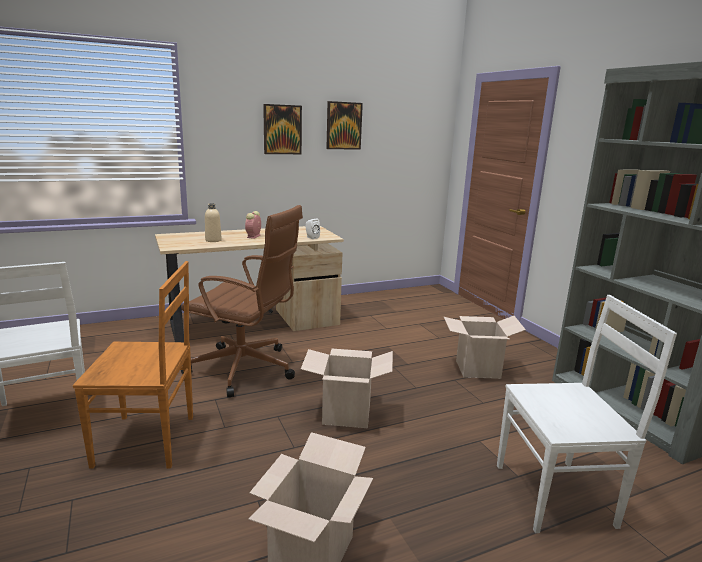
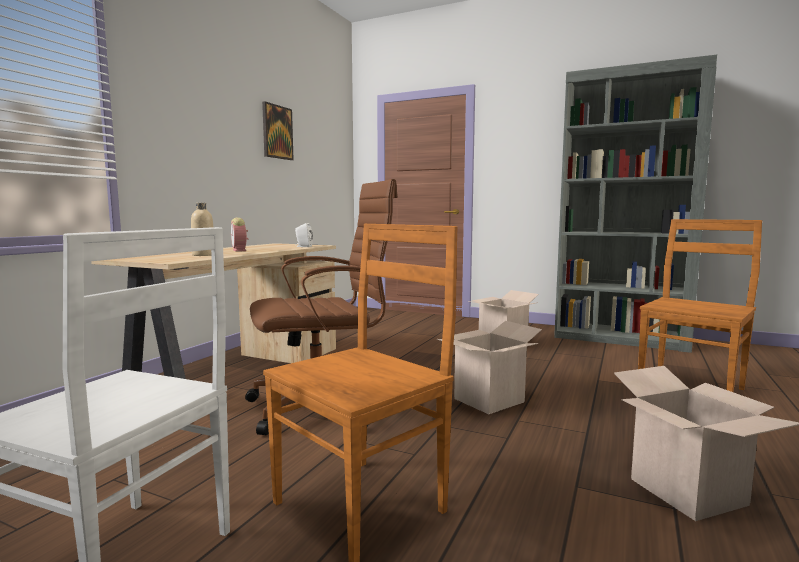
camera: 40 degrees left, 10 degrees down
picture [263,104,302,154] -> none
white chair [497,295,677,533] -> brown chair [638,219,762,392]

